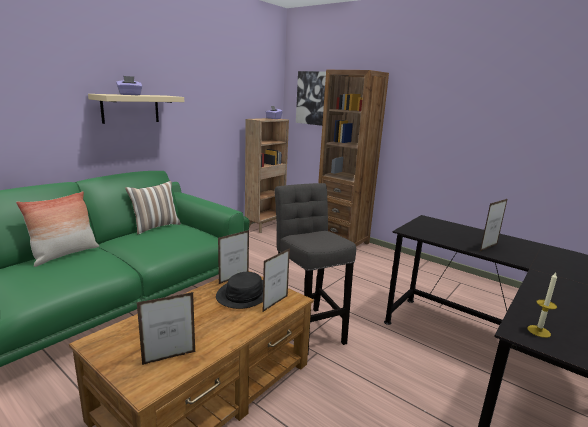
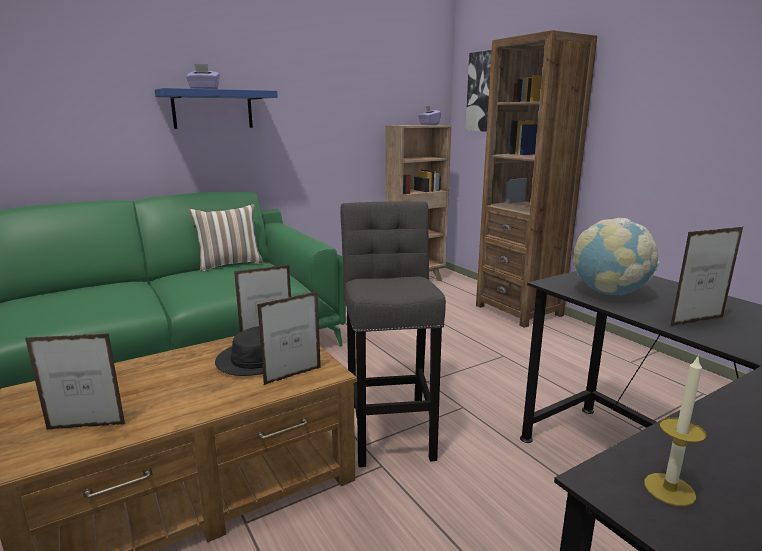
camera: 20 degrees right, 0 degrees up
pillow [16,191,99,267] -> none
beige shelf [88,94,184,124] -> blue shelf [155,88,278,129]
none -> globe [573,218,659,295]

